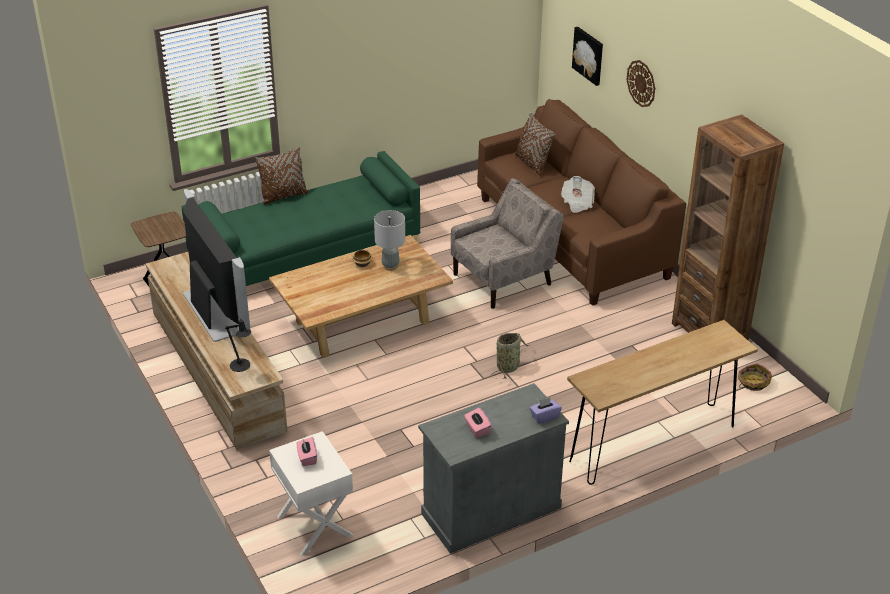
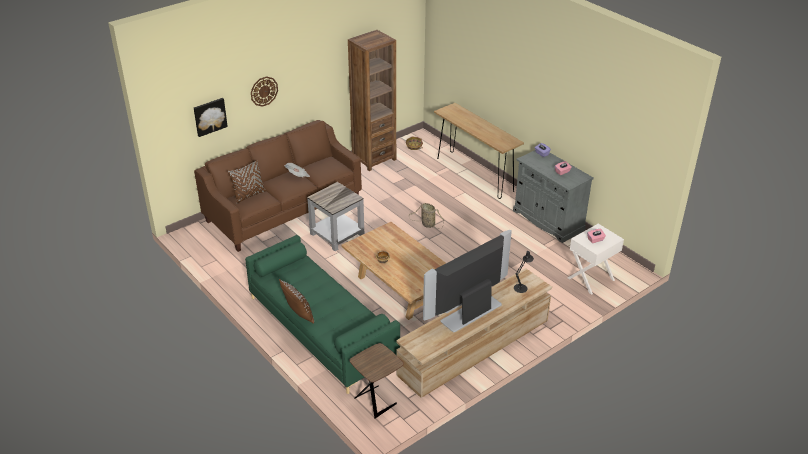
camera: 100 degrees left, 0 degrees up
grey table lamp [374,210,405,271] -> none
beige armchair [451,178,563,309] -> grey side table [307,182,364,251]

